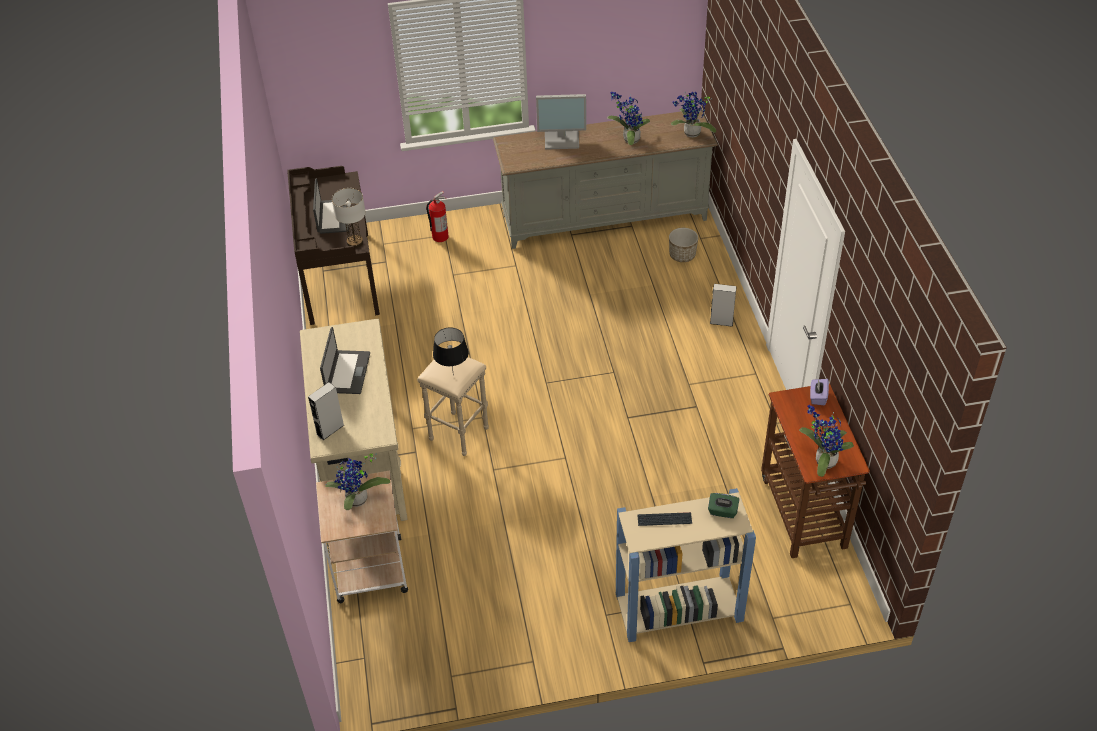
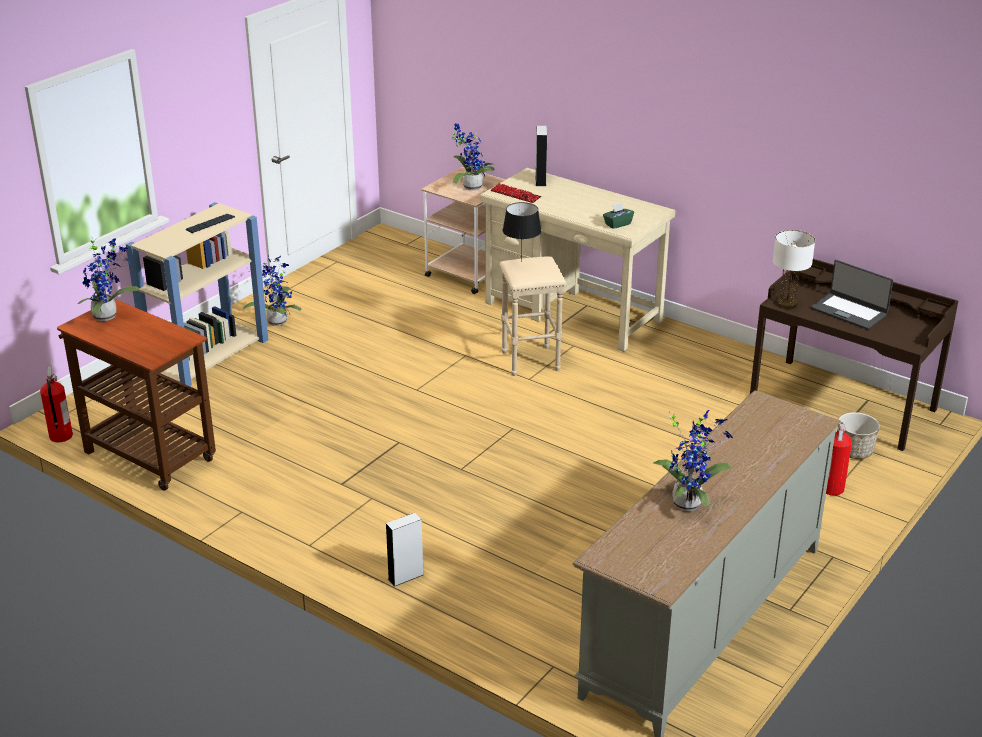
camera: 135 degrees right, 15 degrees down
laptop [320,327,370,394] -> none
monitor [536,94,586,150] -> none
planter [669,228,698,262] -> planter moved to [838,412,880,459]
potted plant [671,92,716,137] -> potted plant moved to [243,256,302,326]
green tissue box [708,493,740,518] -> green tissue box moved to [603,203,634,229]
purple tissue box [810,379,829,405] -> none
none -> fire extinguisher [40,365,73,442]
none -> keyboard [491,183,541,203]

